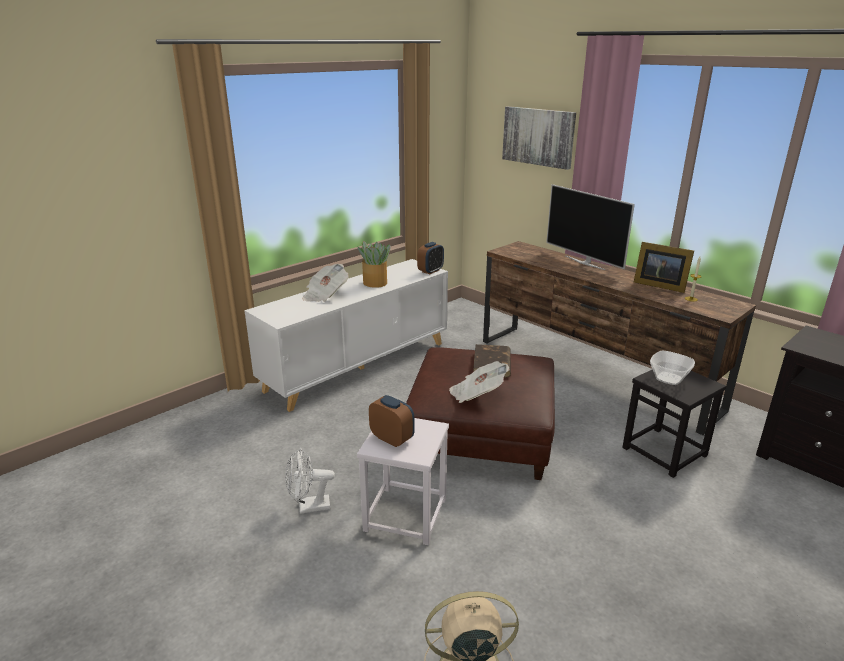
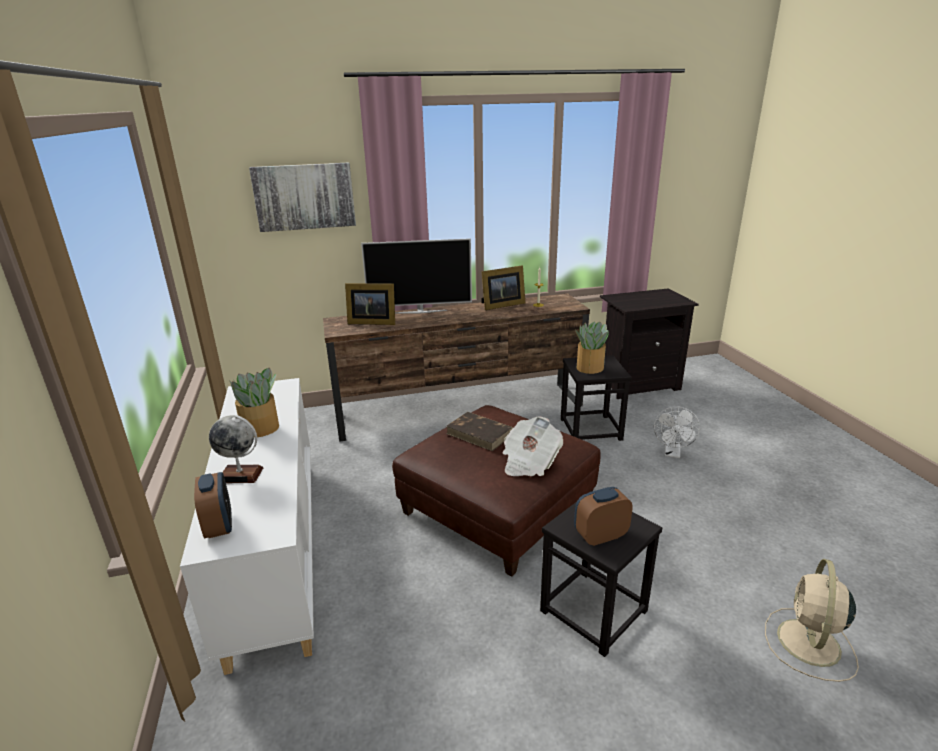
camera: 60 degrees left, 0 degrees up
white fan [285,447,335,514] -> white fan moved to [654,407,700,458]
newspaper [302,264,349,302] -> globe [209,415,263,483]
white stool [357,418,449,545] -> black stool [540,491,662,657]
alarm clock [417,242,444,274] -> alarm clock moved to [194,472,232,539]
bowl [650,350,695,385] -> potted plant [575,322,609,374]
none -> picture frame [345,283,395,325]

